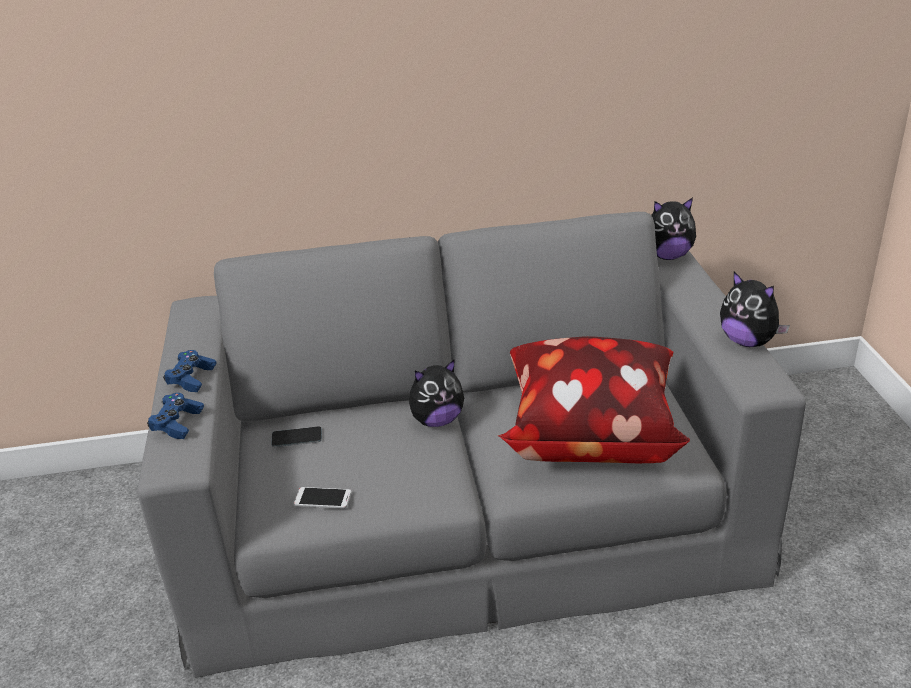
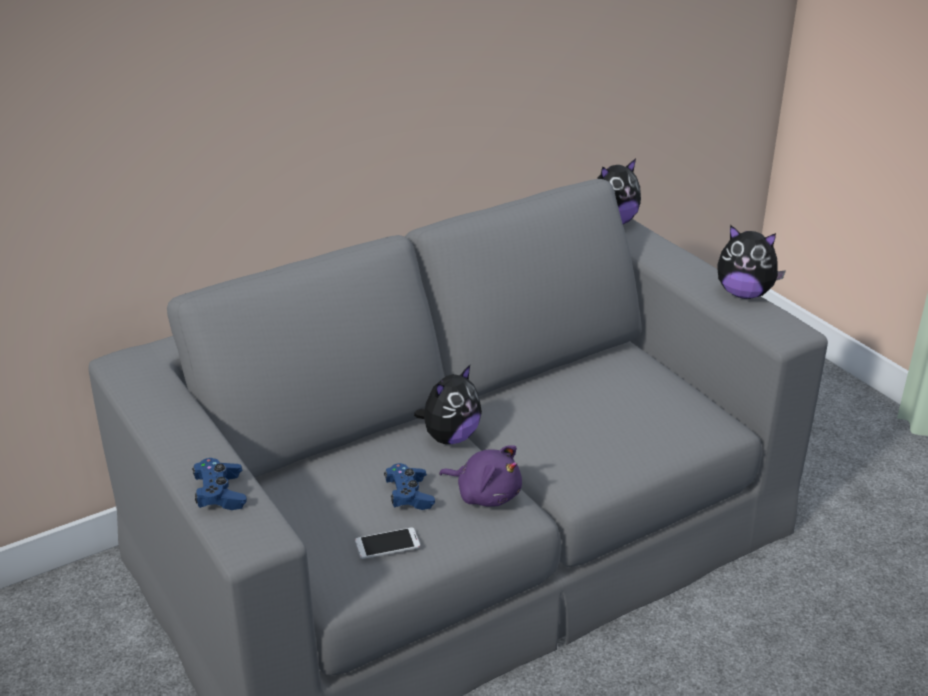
camera: 25 degrees left, 0 degrees up
blue game controller [163,350,217,392] -> blue game controller moved to [384,463,435,510]
phone [271,426,322,447] -> none
pillow [498,336,690,463] -> none
none -> purple plush toy [439,445,522,507]

